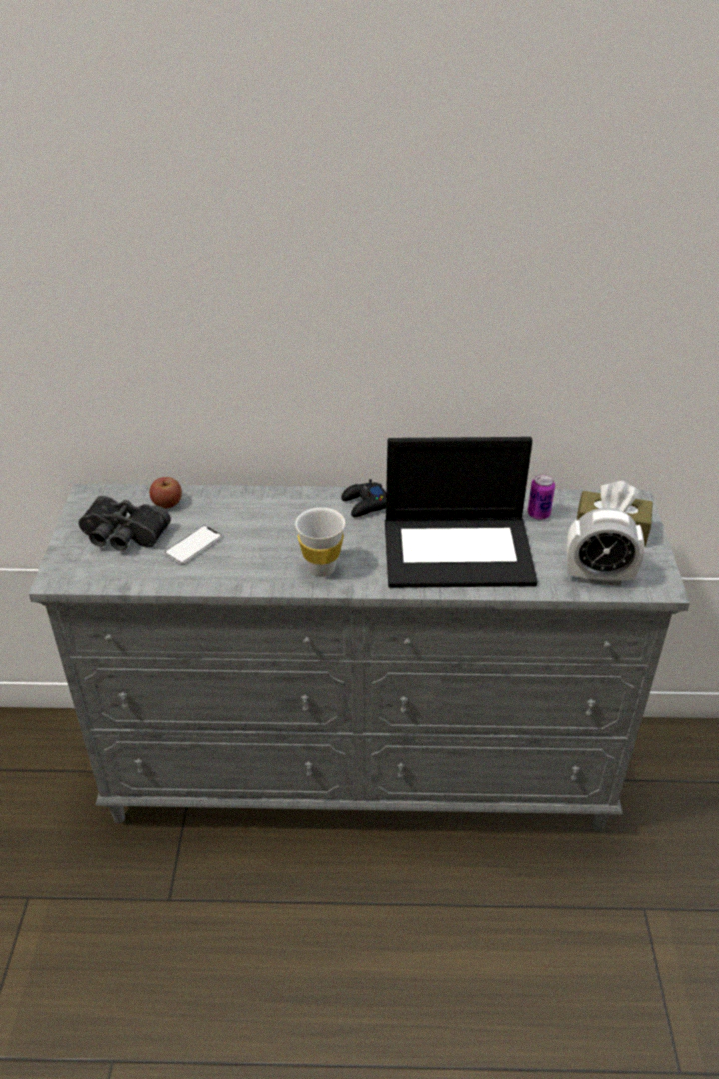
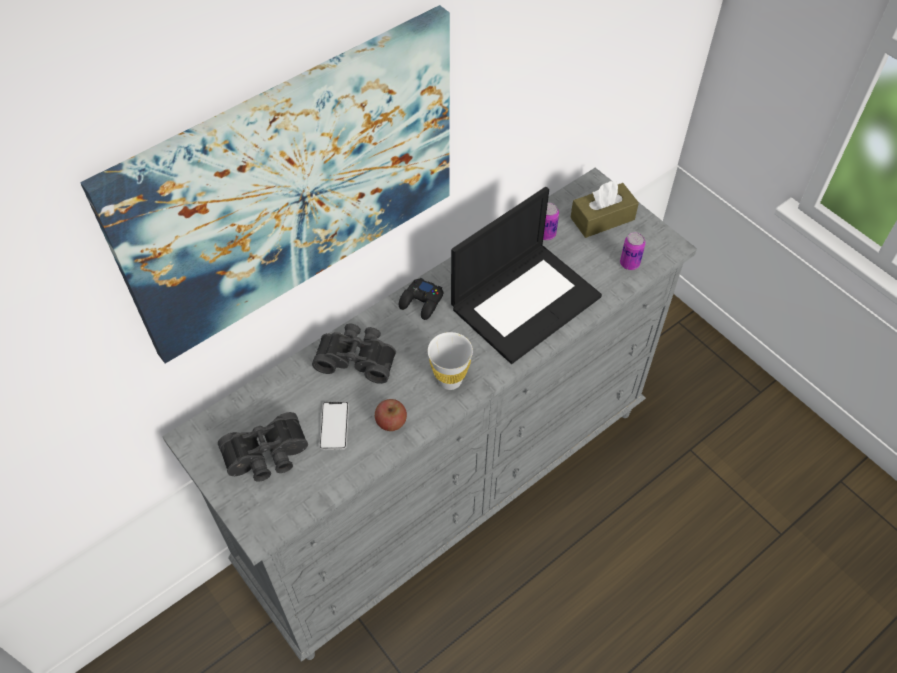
camera: 40 degrees left, 15 degrees up
apple [149,477,182,508] -> apple moved to [375,399,407,431]
alarm clock [566,508,645,586] -> can [620,232,646,270]
none -> picture [80,5,450,364]
none -> black binoculars [312,324,396,384]

